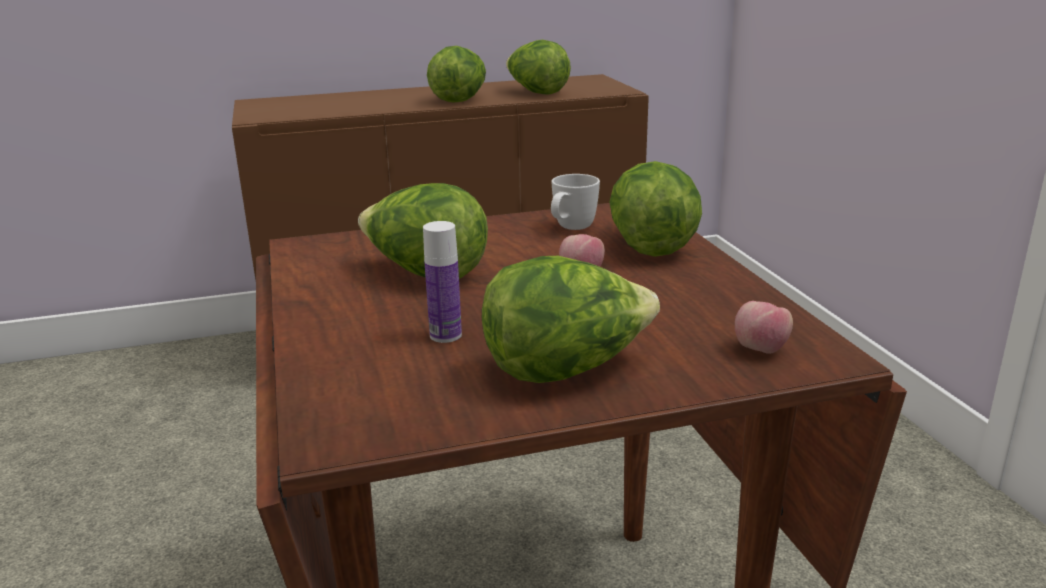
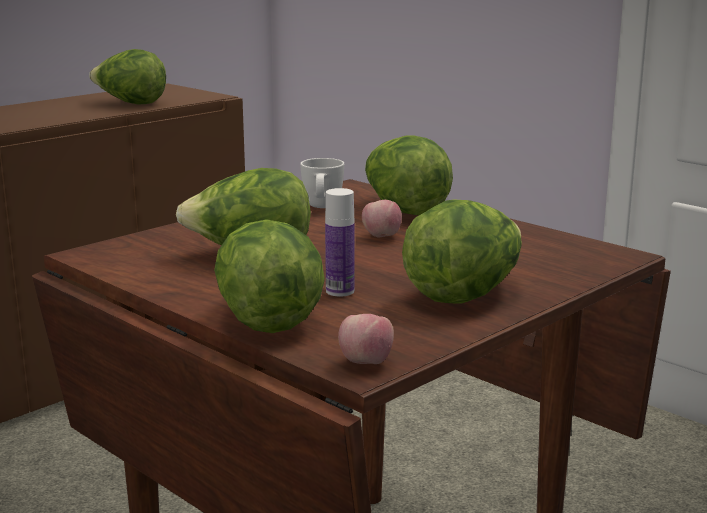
camera: 30 degrees left, 5 degrees down
lettuce [427,46,486,103] -> lettuce moved to [214,219,325,333]
apple [735,301,793,354] -> apple moved to [338,314,394,364]

